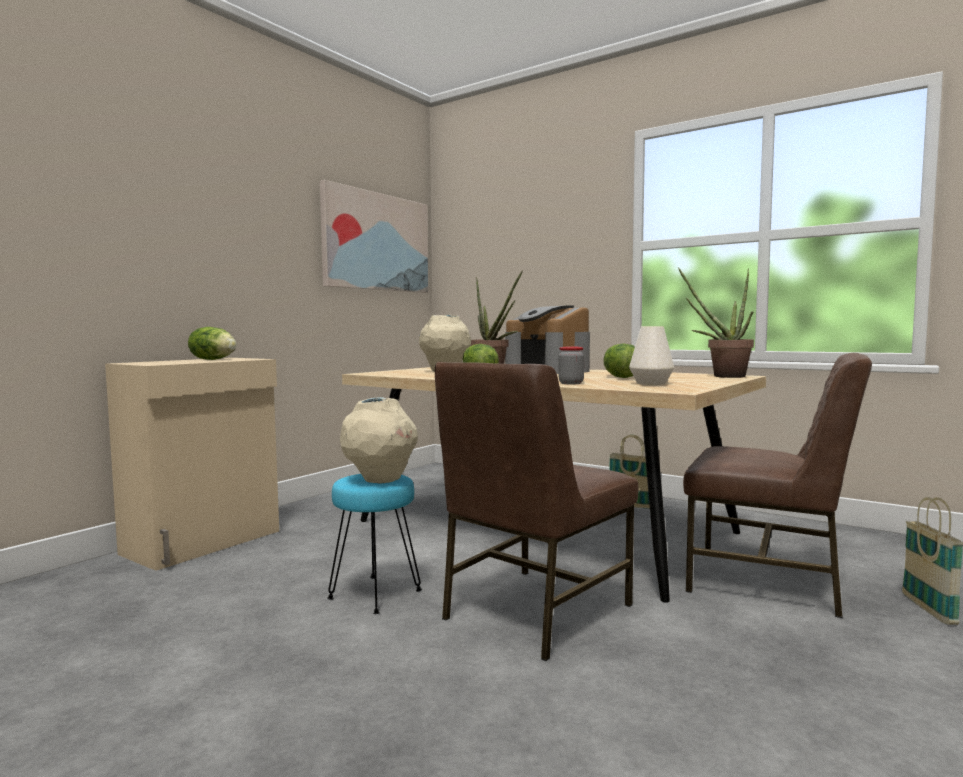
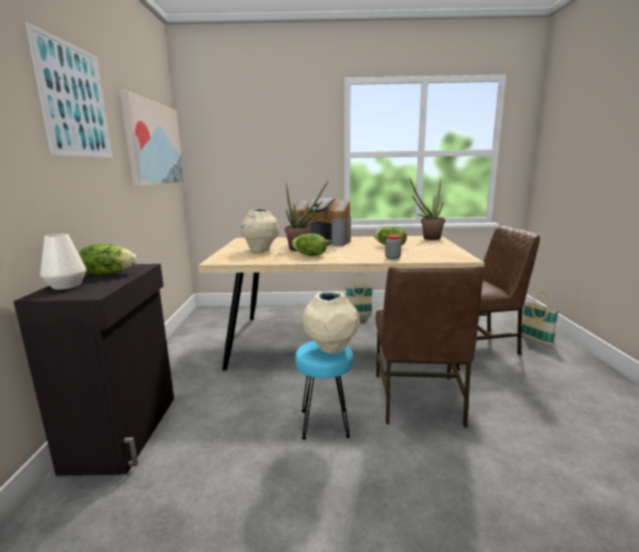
camera: 35 degrees left, 10 degrees up
beige cabinet [105,358,279,571] -> black cabinet [13,264,174,476]
white vase [629,326,674,385] -> white vase moved to [40,234,86,290]
none -> picture [25,22,113,158]

